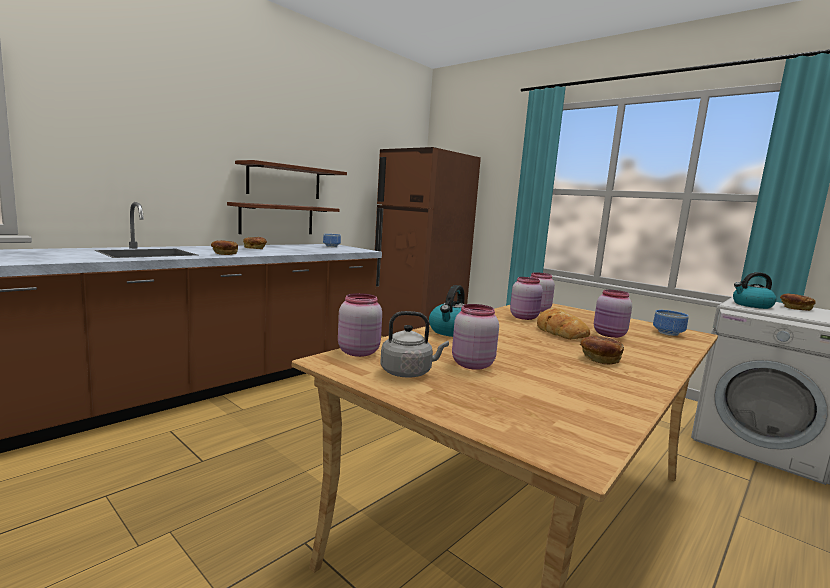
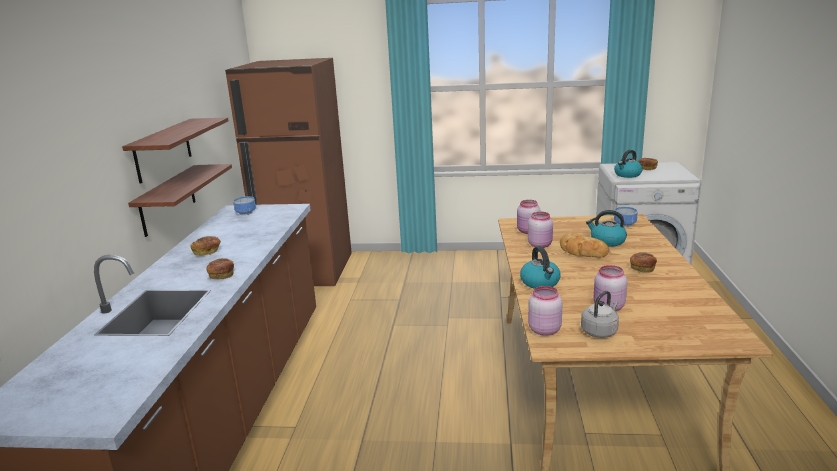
camera: 35 degrees left, 10 degrees up
pink jar [594,290,632,338] -> kettle [586,210,627,247]

